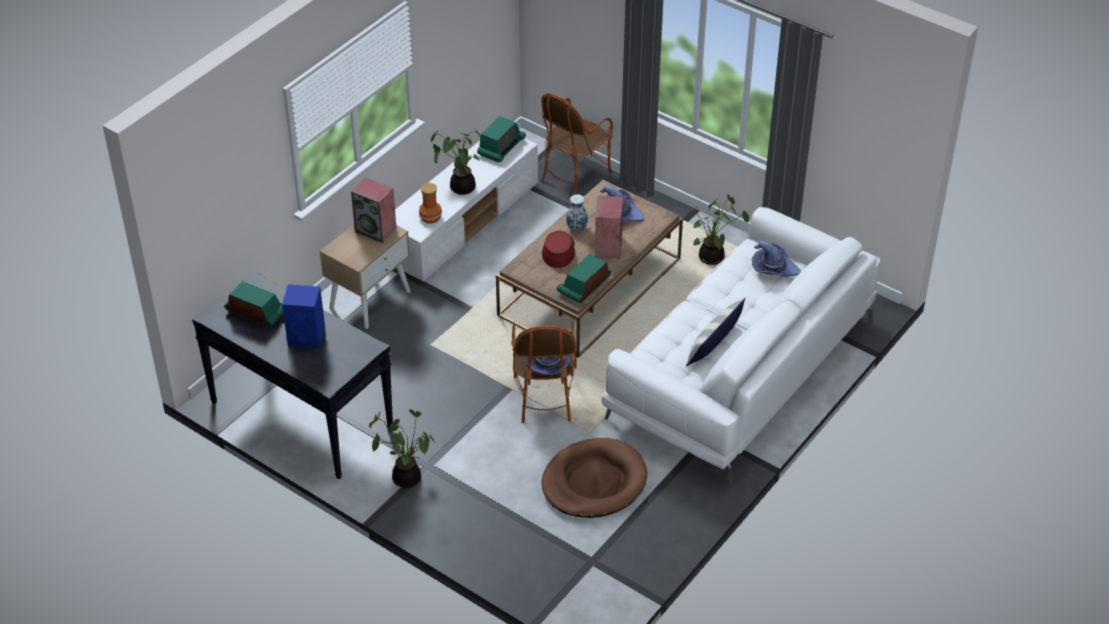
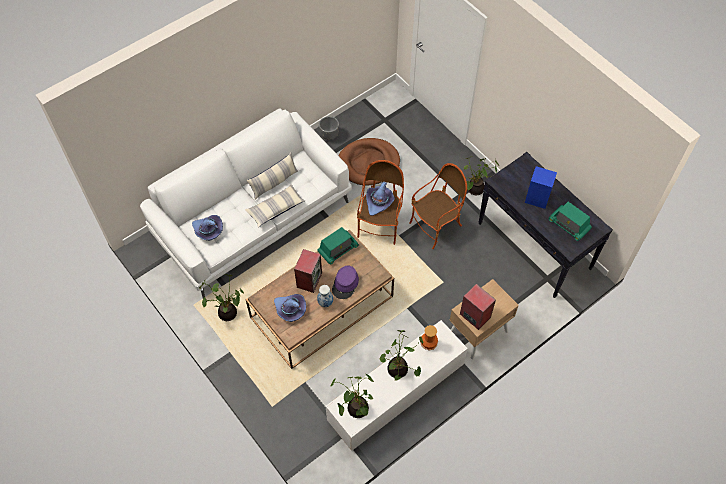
camera: 165 degrees left, 15 degrees up
radio [477,116,526,163] -> potted plant [330,374,374,418]
armchair [541,93,613,195] -> armchair moved to [409,163,467,249]
red hat [542,231,575,268] -> purple hat [332,266,359,299]
none -> pillow [245,184,305,228]
none -> grey planter [319,116,339,140]

